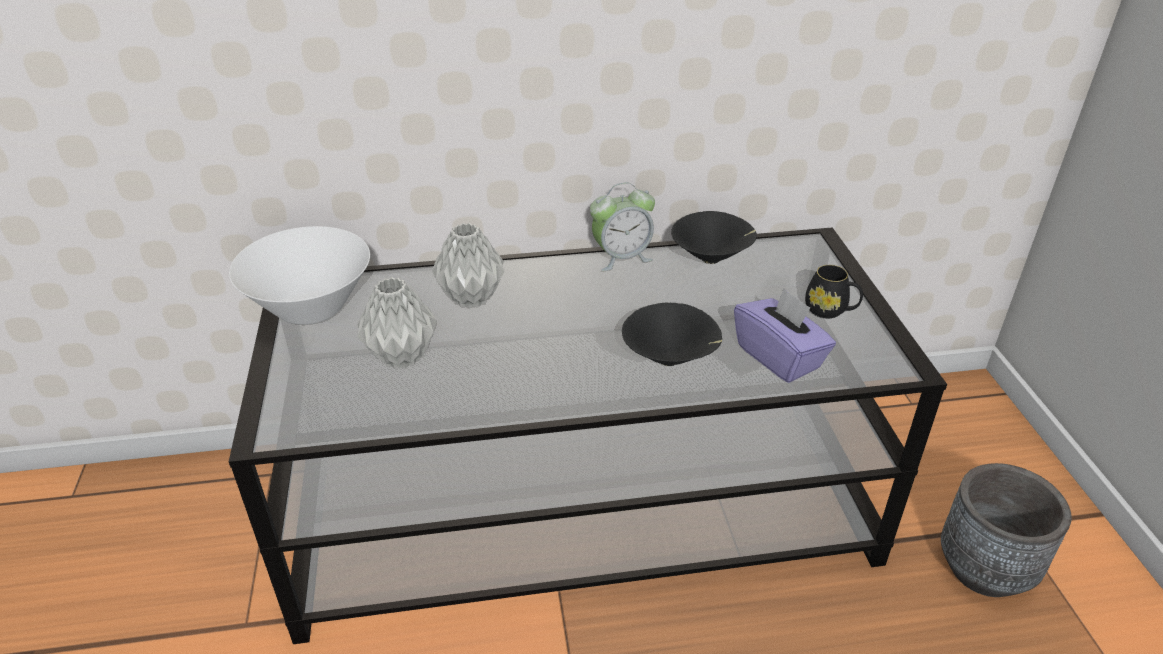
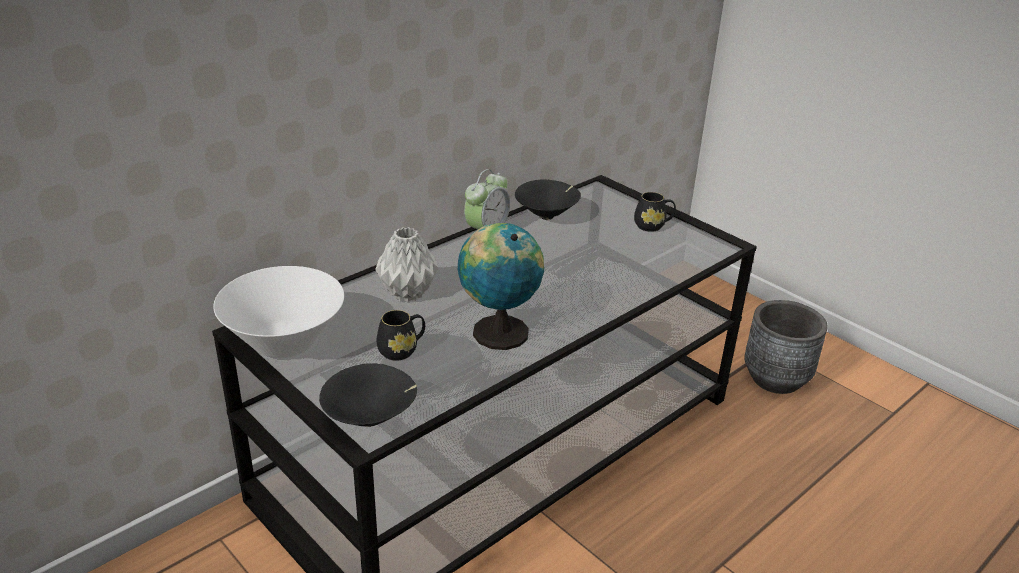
camera: 35 degrees left, 5 degrees down
grey vase [357,277,437,369] -> black mug [377,310,425,361]
black bowl [622,303,722,366] -> black bowl moved to [319,363,417,427]
purple tissue box [734,288,836,383] -> none
none -> globe [458,223,544,350]

